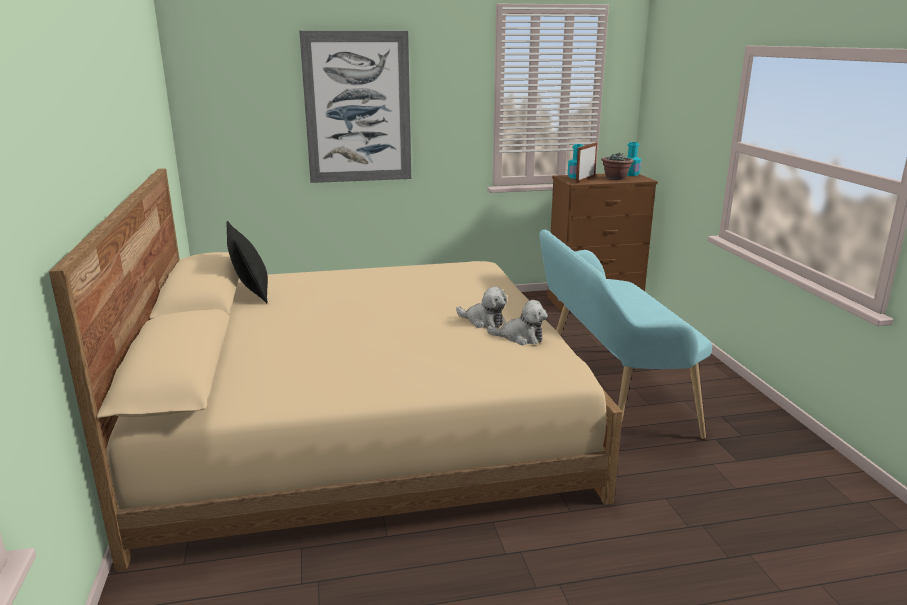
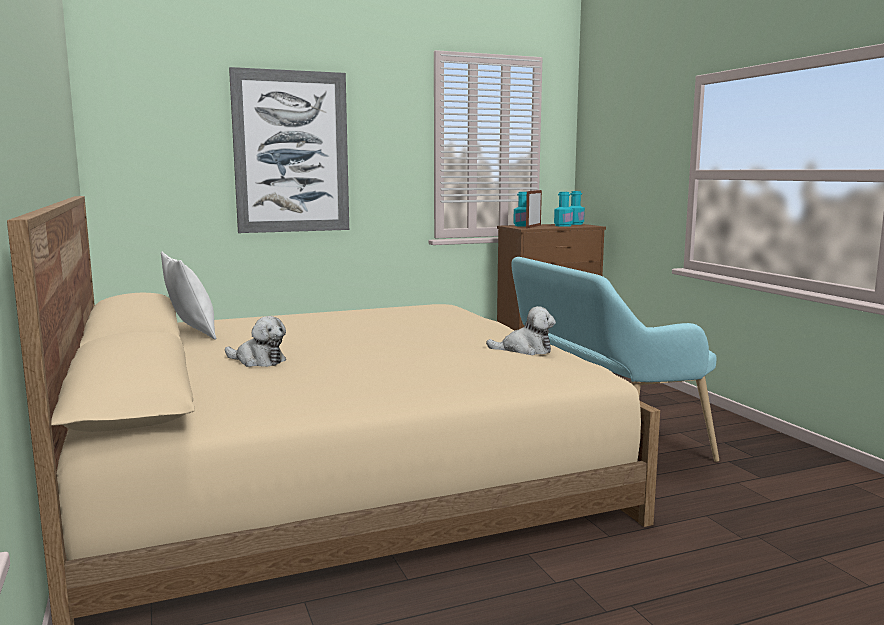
camera: 10 degrees left, 10 degrees down
black pillow [226,221,268,303] -> white pillow [161,252,216,340]
plush toy [456,287,507,328] -> plush toy moved to [225,316,286,367]
potted plant [601,153,634,180] -> turquoise bottle [554,192,573,227]

